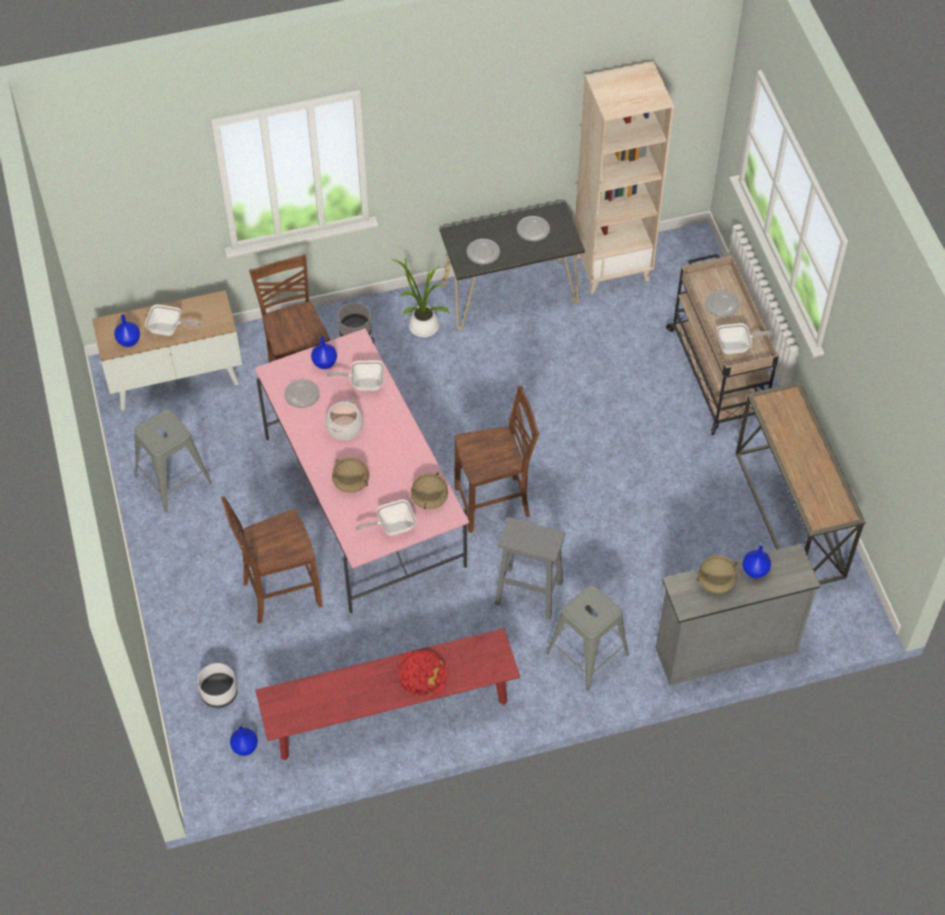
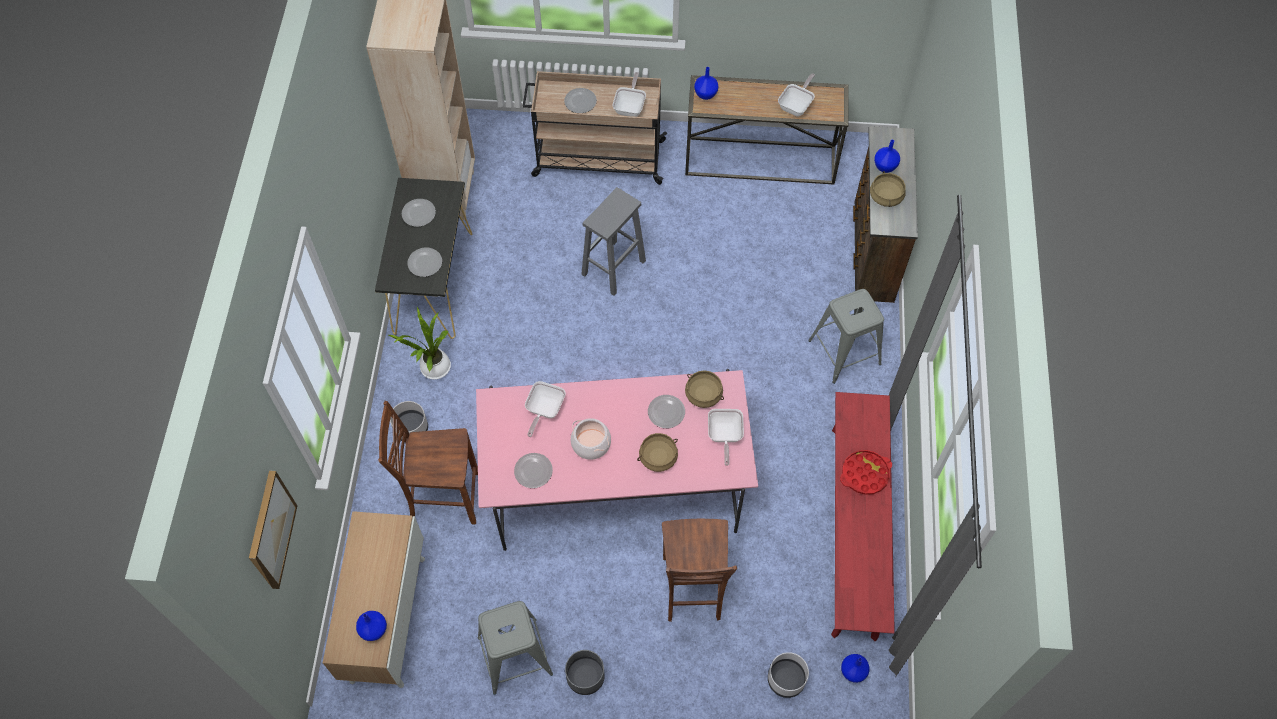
camera: 70 degrees left, 5 degrees up
frying pan [145,304,202,336] -> frying pan moved to [778,73,815,116]
blue vase [311,336,337,369] -> blue vase moved to [694,67,718,100]
brown chair [454,385,539,533] -> none
grey stool [495,517,565,620] -> grey stool moved to [581,187,646,296]
grey dresser [656,544,820,685] -> brown dresser [853,126,918,303]
none -> picture [249,470,297,589]
none -> grey planter [565,650,605,695]
none -> plate [648,395,685,428]

